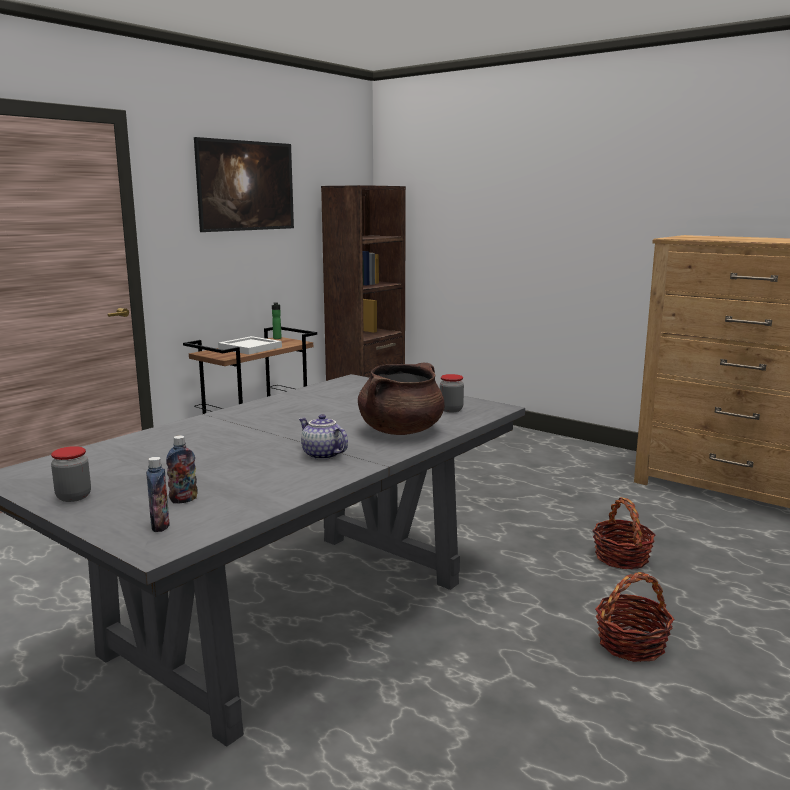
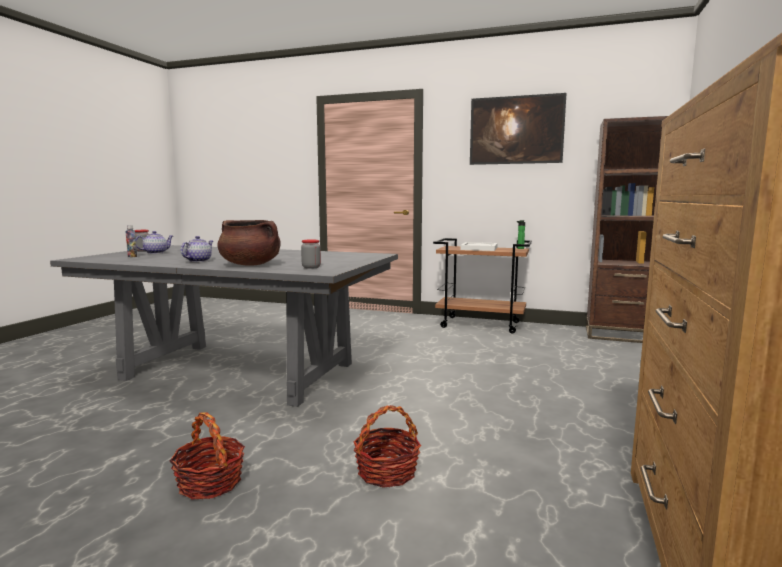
camera: 70 degrees right, 5 degrees down
bottle [146,457,170,532] -> none
none -> teapot [136,231,173,254]

